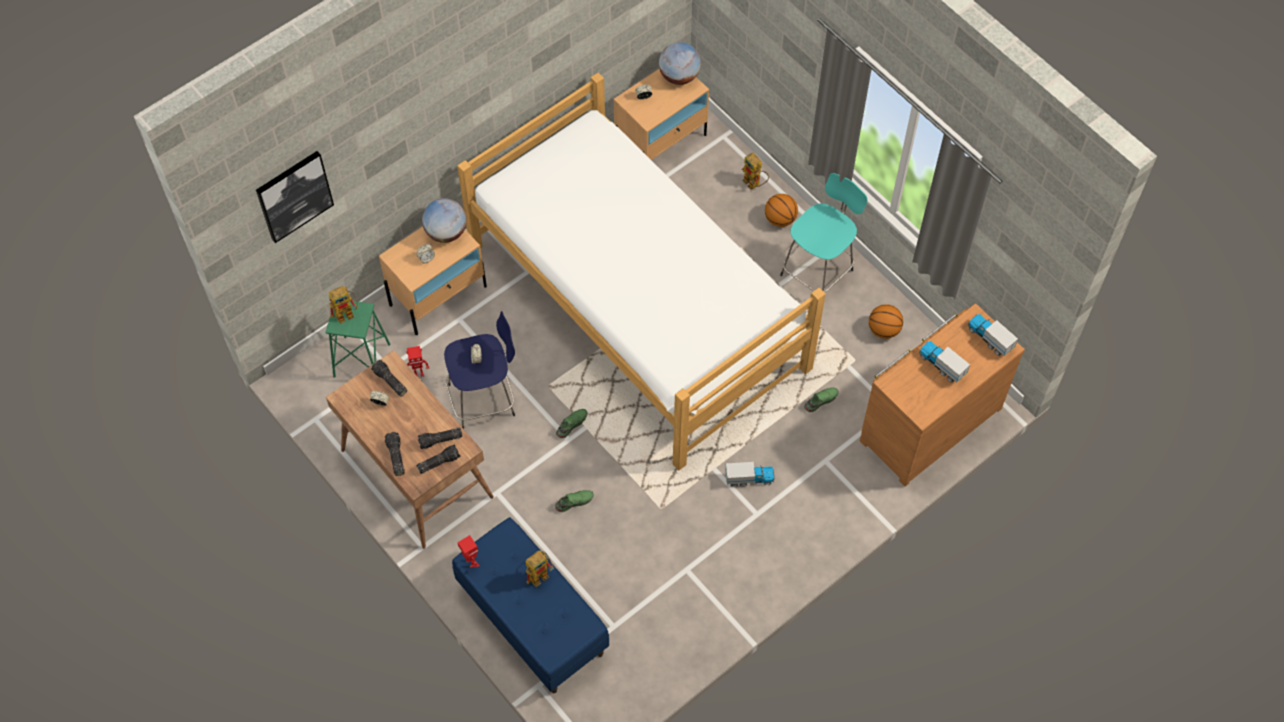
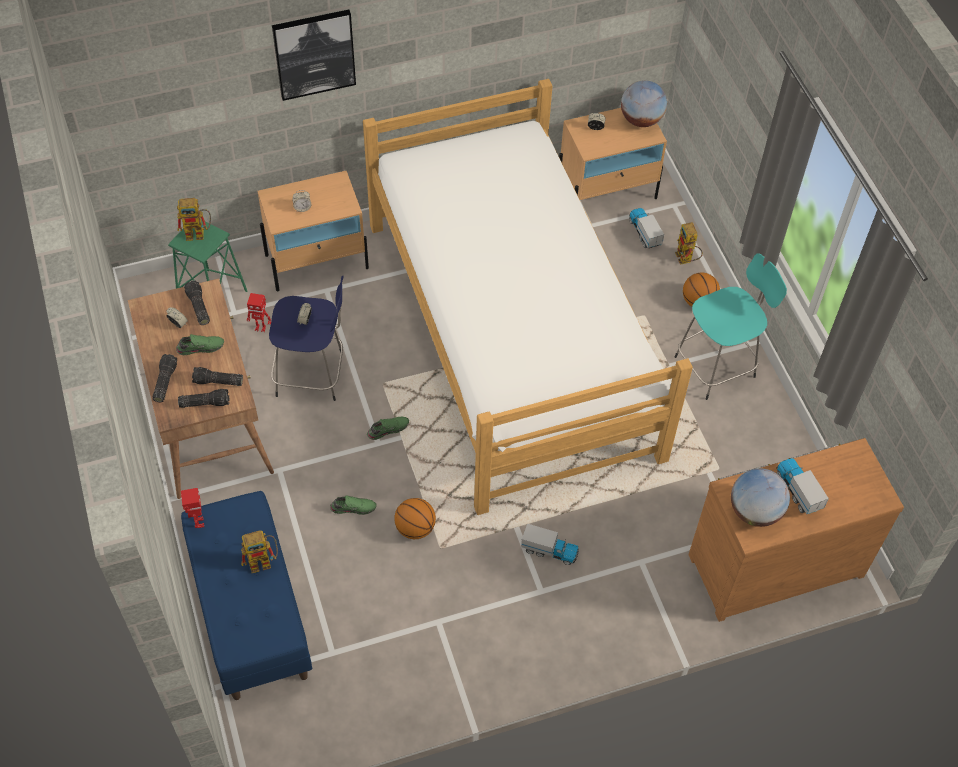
camera: 20 degrees right, 5 degrees down
picture [256,151,334,243] -> picture moved to [272,10,356,101]
globe [422,198,467,243] -> globe moved to [731,468,790,527]
green shoe [804,388,838,413] -> green shoe moved to [176,334,224,355]
basketball [869,304,903,339] -> basketball moved to [394,498,436,539]
toy truck [968,314,1018,356] -> toy truck moved to [629,208,664,248]

